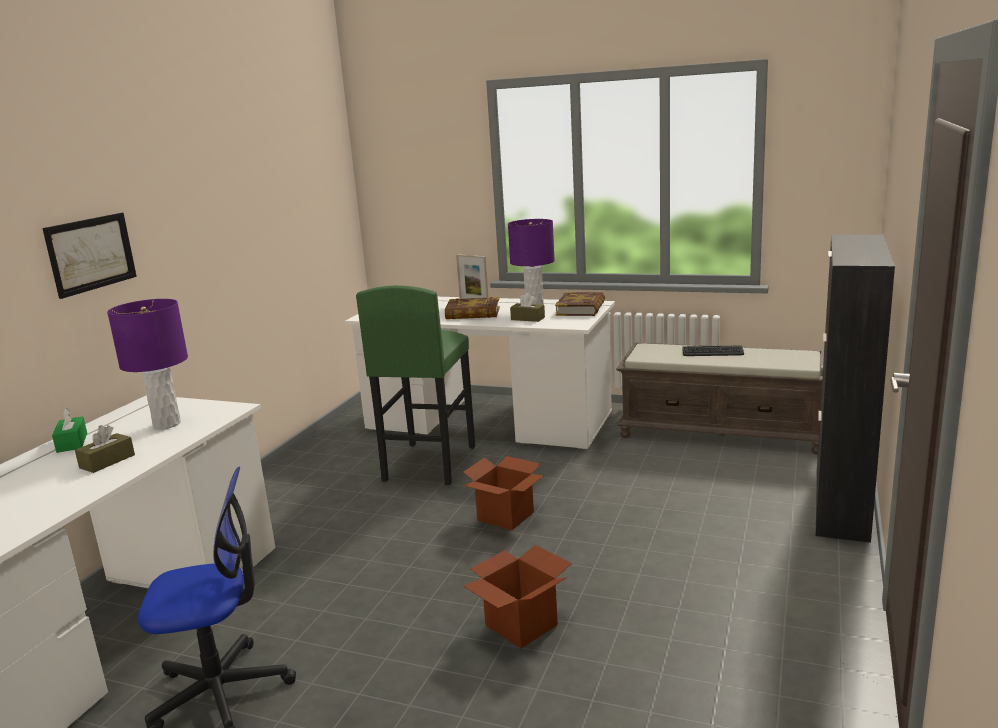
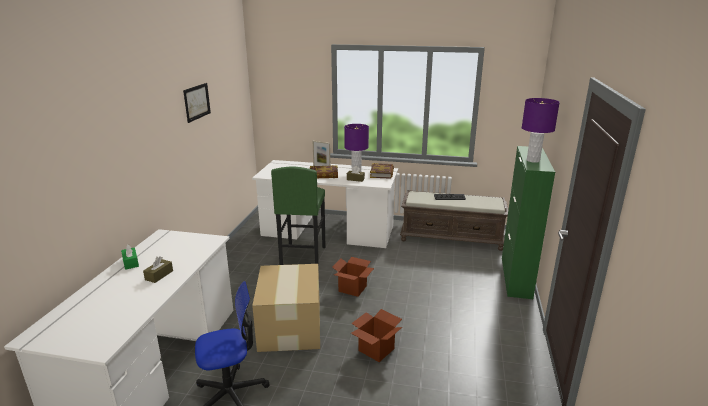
camera: 10 degrees left, 5 degrees up
picture [42,213,137,299] -> picture moved to [183,83,211,123]
purple table lamp [107,299,188,429] -> purple table lamp moved to [522,98,560,163]
black cabinet [816,234,895,543] -> green cabinet [502,146,555,299]
none -> cardboard box [252,264,320,352]

